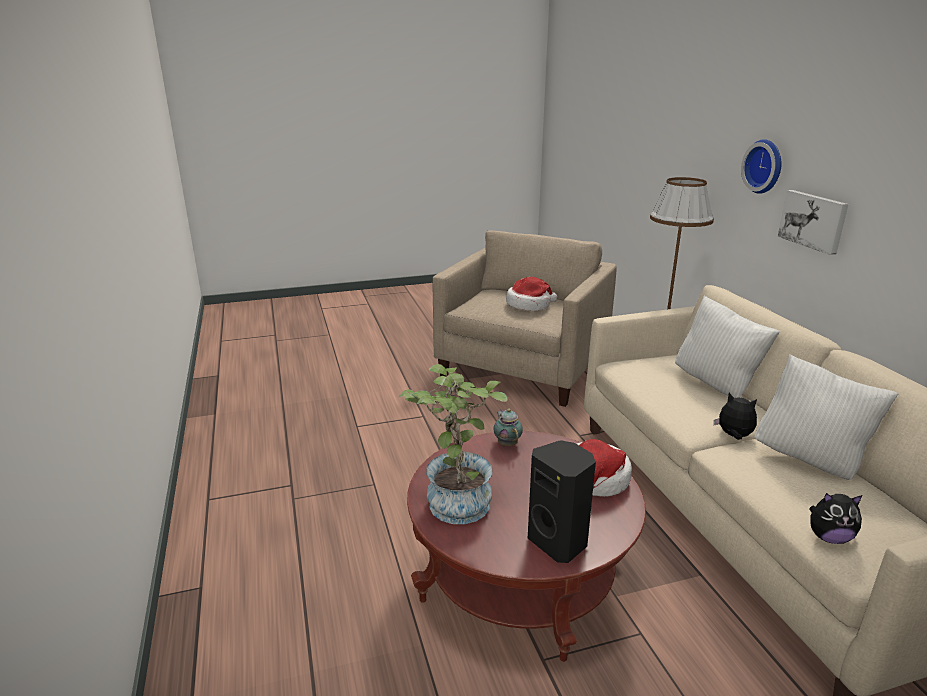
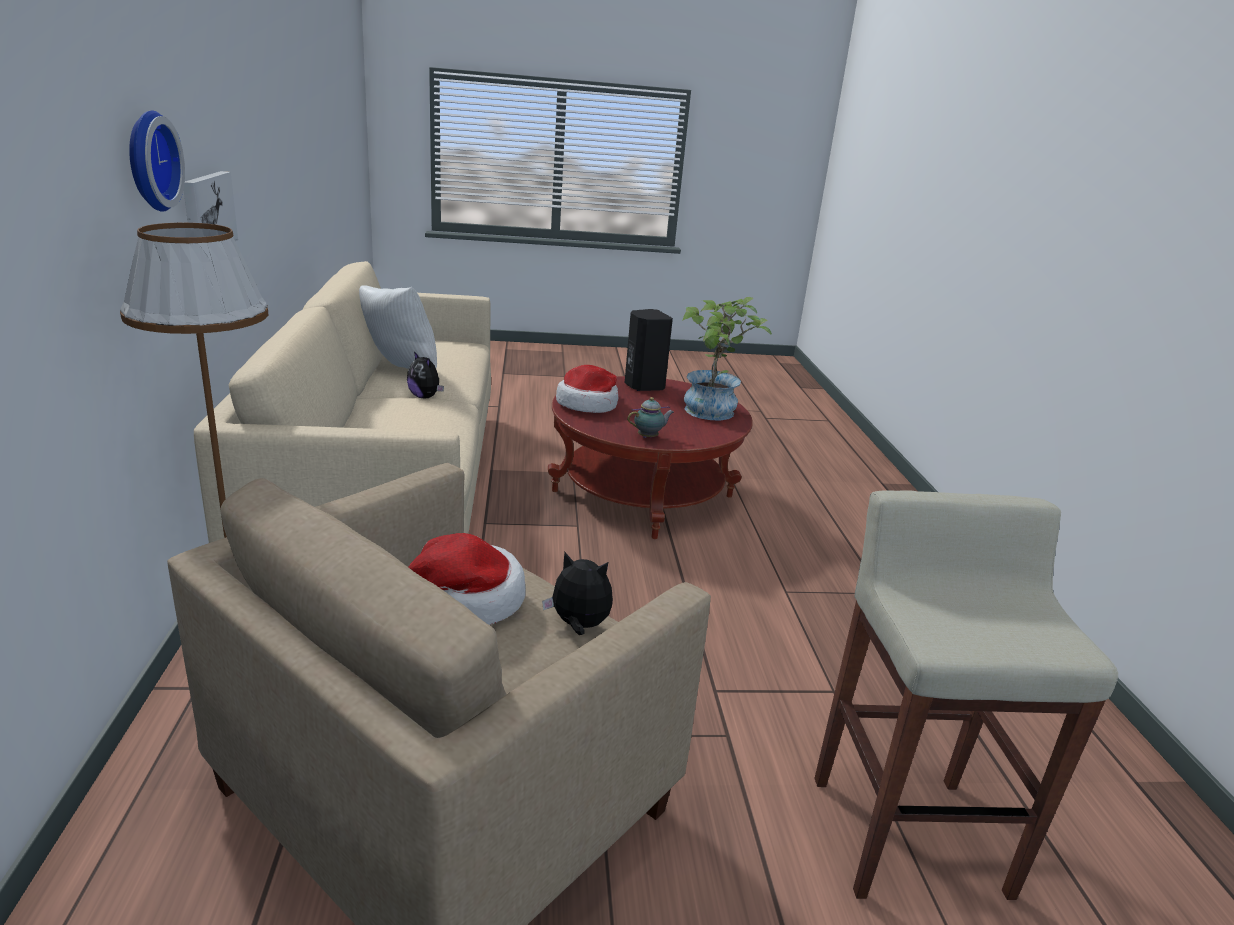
camera: 170 degrees left, 0 degrees up
teapot [493,408,523,446] -> teapot turned 105 degrees counterclockwise [627,397,674,438]
white pillow [675,295,780,398] -> none
plush toy [809,493,863,544] -> plush toy moved to [542,552,613,635]
none -> beige stool [814,490,1118,900]

